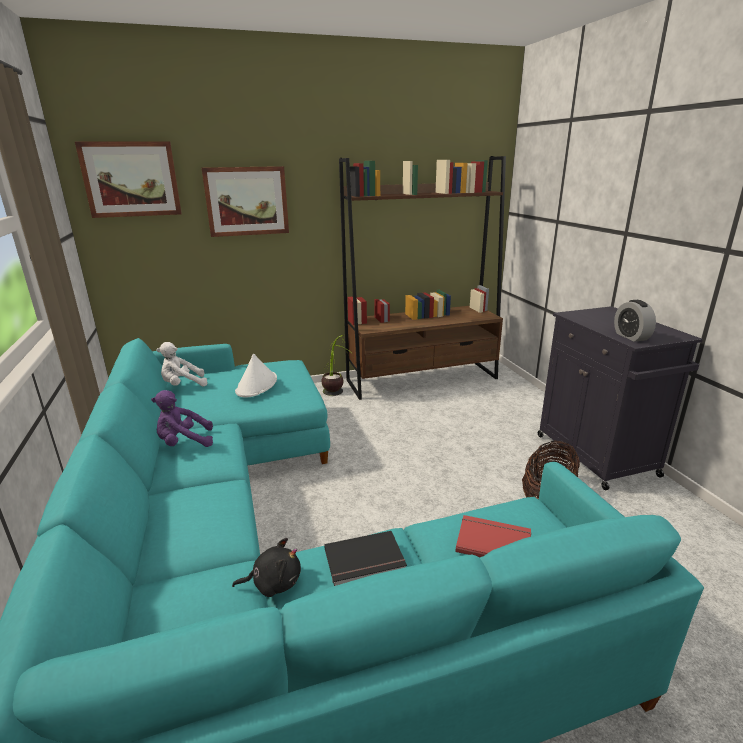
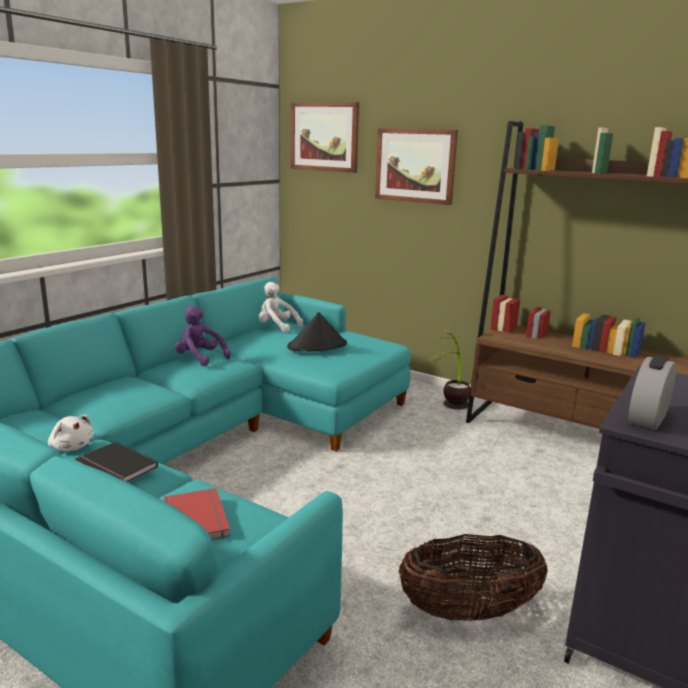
camera: 50 degrees right, 5 degrees down
black plush toy [232,538,301,597] -> white plush toy [48,415,94,451]
white hat [235,354,277,397] -> black hat [287,312,347,352]

